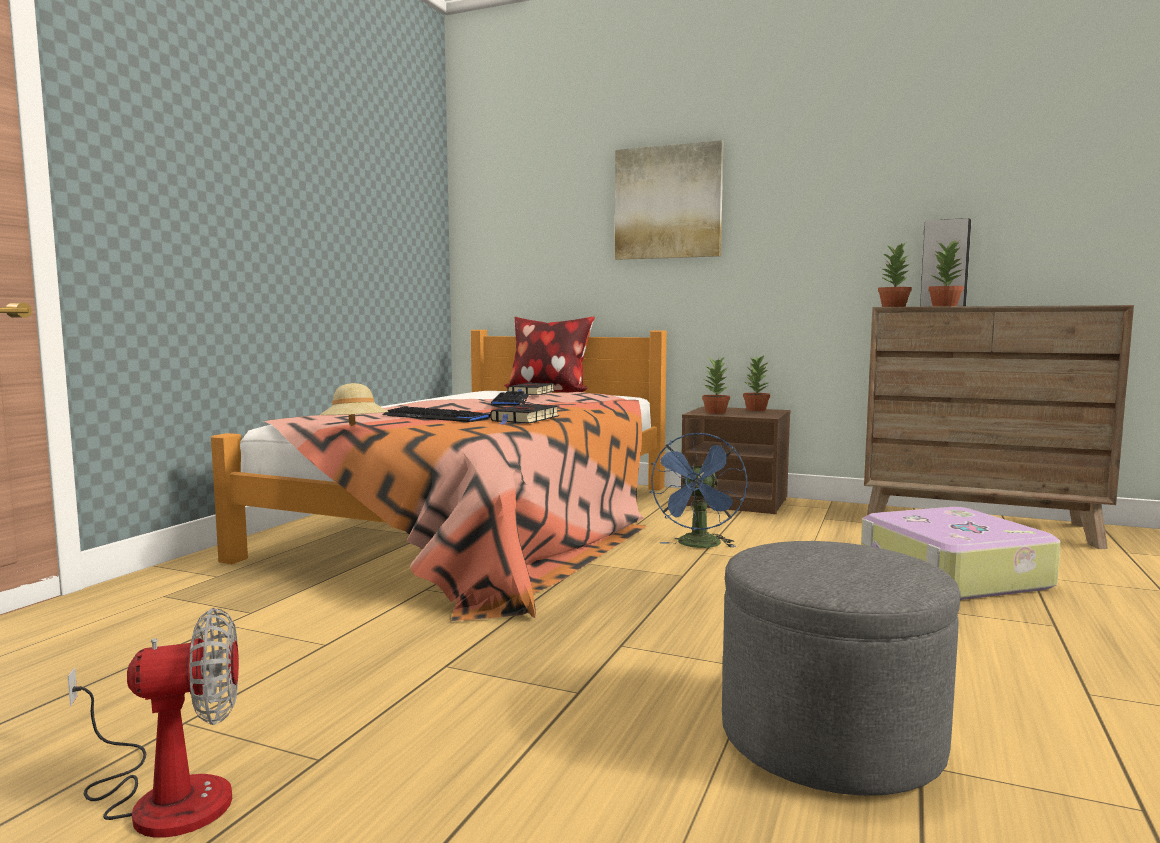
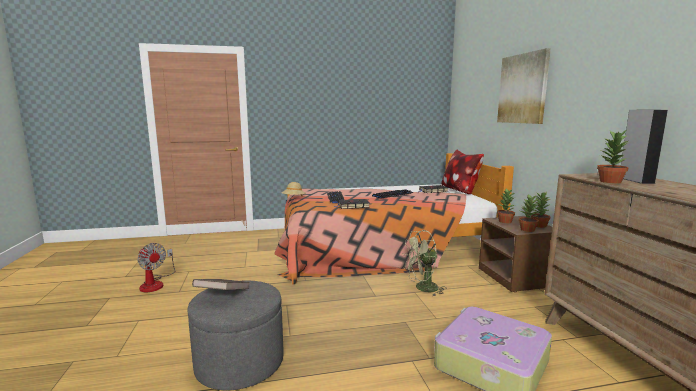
camera: 55 degrees right, 5 degrees up
blue fan [649,433,747,548] -> green fan [402,230,445,297]
potted plant [878,243,912,307] -> potted plant moved to [519,195,539,232]
none -> brown book [192,279,249,290]

